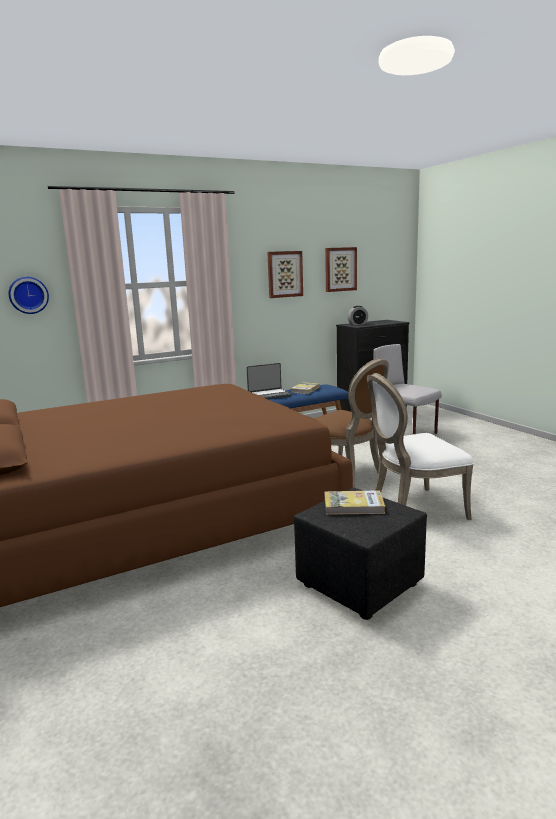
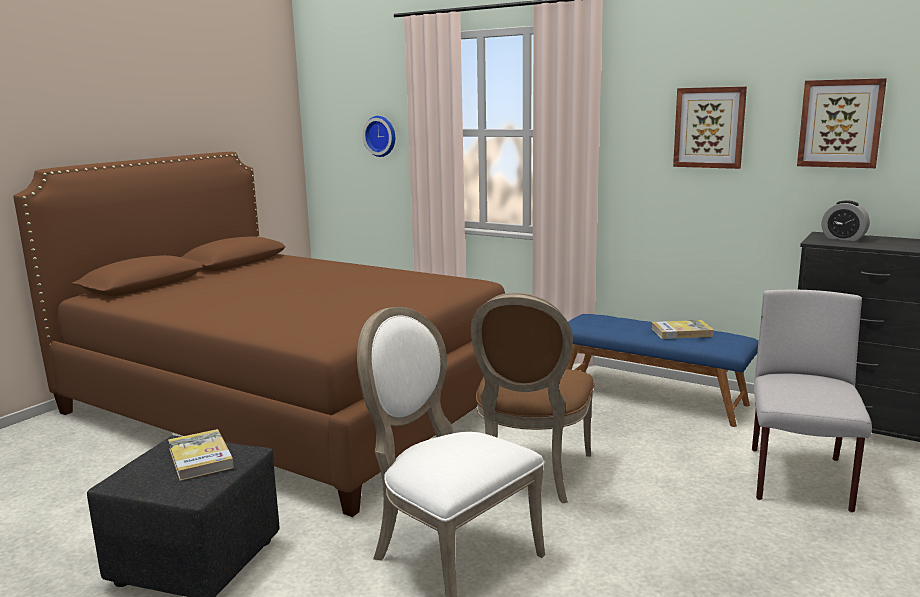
camera: 60 degrees right, 0 degrees up
laptop [247,363,292,399] -> none

